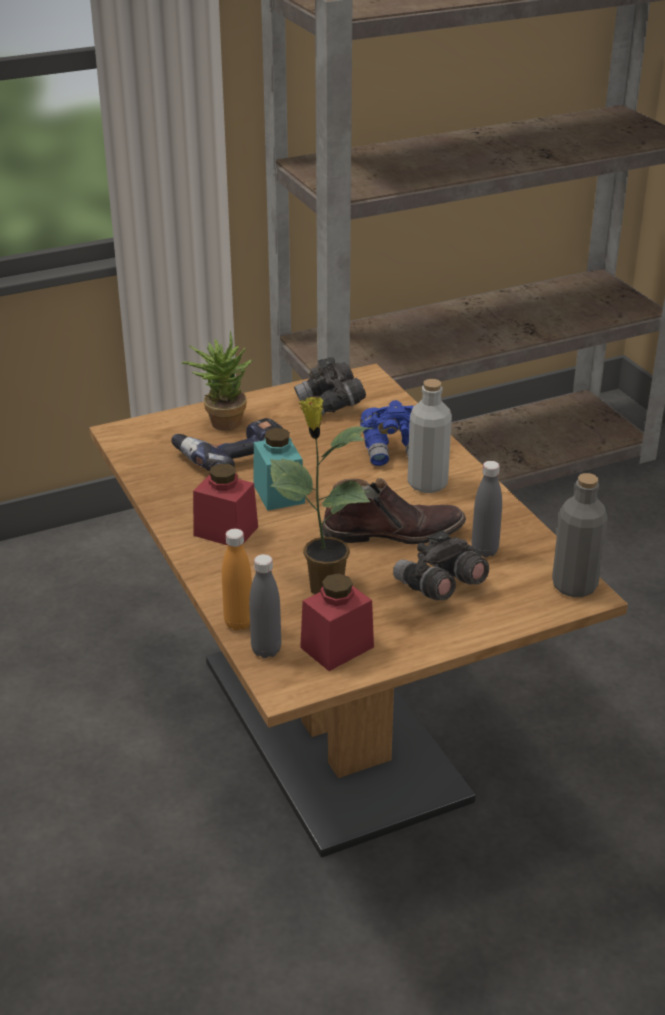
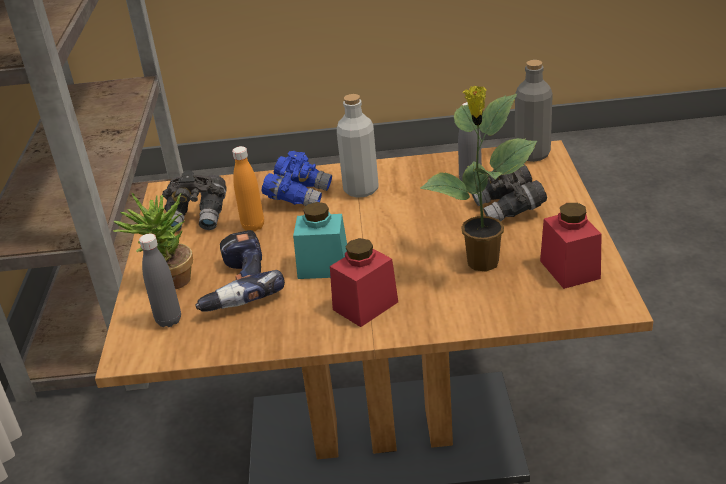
camera: 65 degrees left, 0 degrees up
orange bottle [222,529,252,630] -> orange bottle moved to [232,146,264,232]
grey bottle [249,554,281,658] -> grey bottle moved to [139,234,181,327]
brown boot [322,478,466,544] -> none

